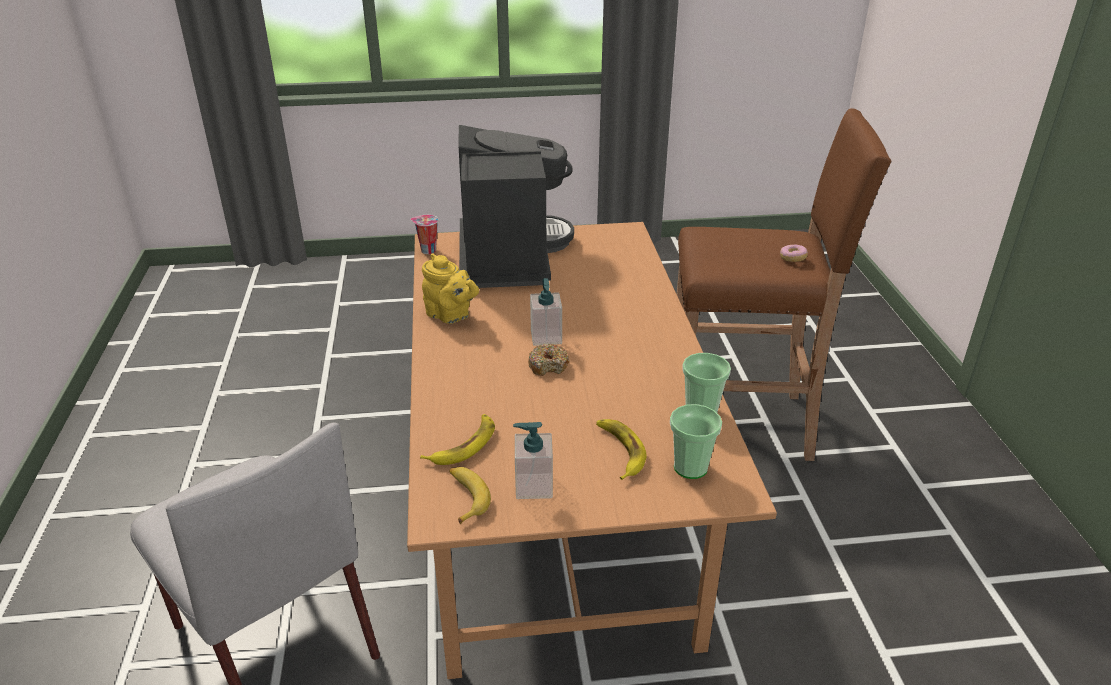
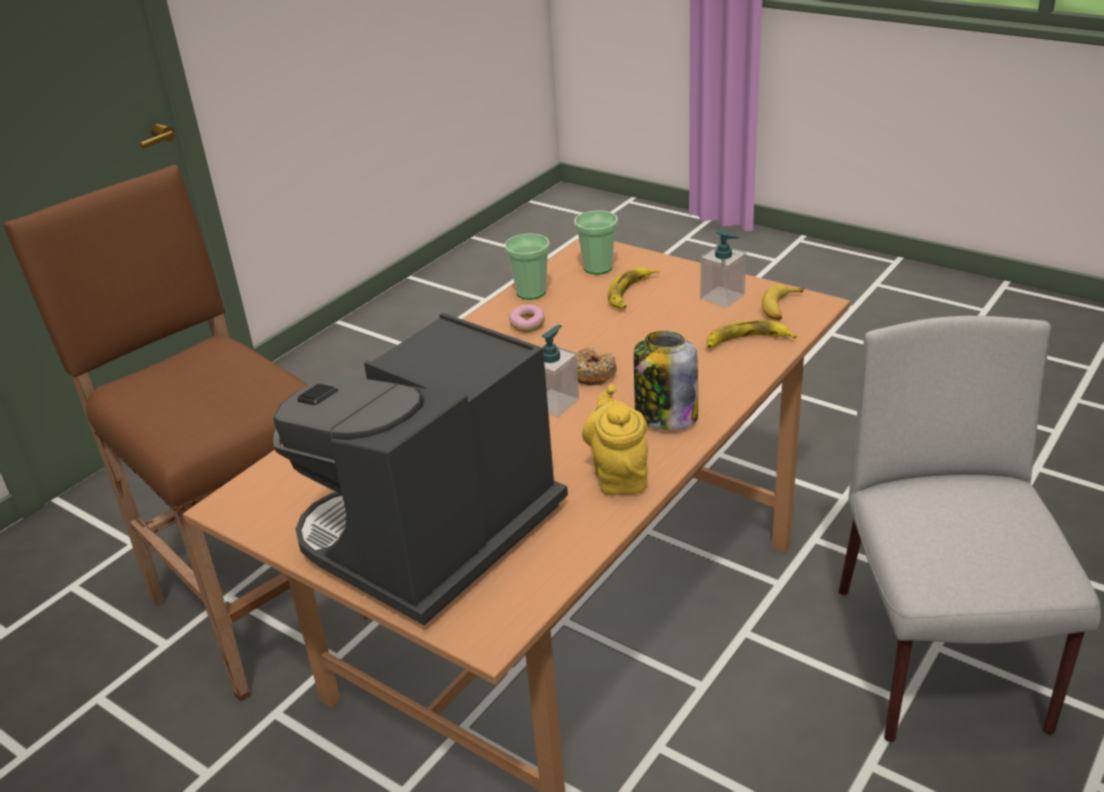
camera: 135 degrees left, 0 degrees up
cup [410,215,438,254] -> none
donut [780,245,808,262] -> donut moved to [509,304,545,333]
none -> jar [634,331,698,430]

